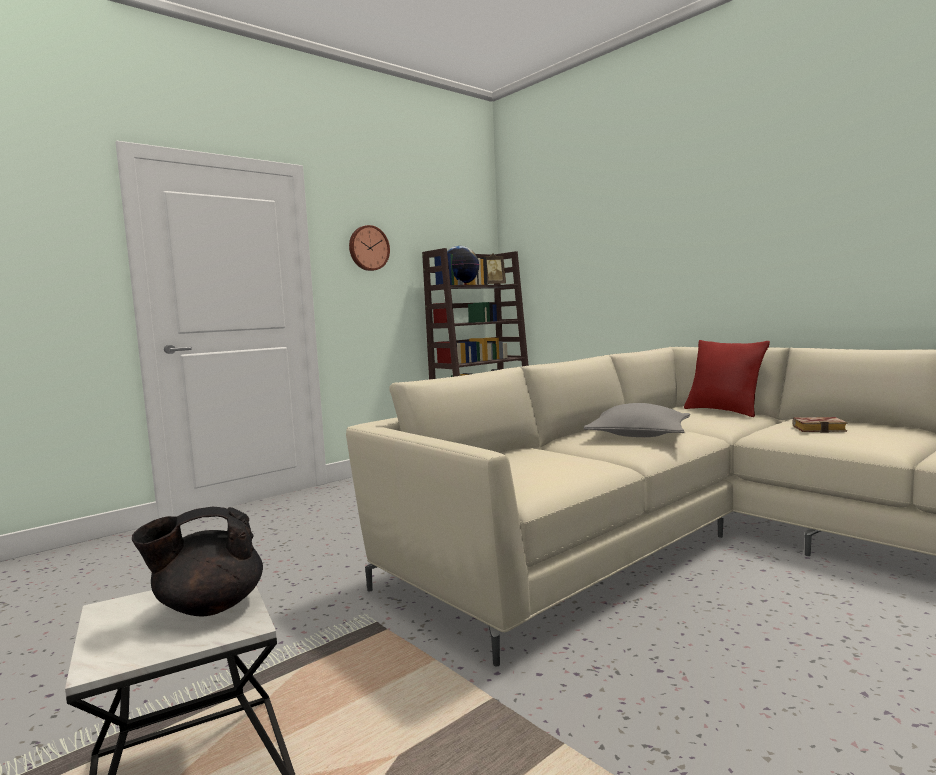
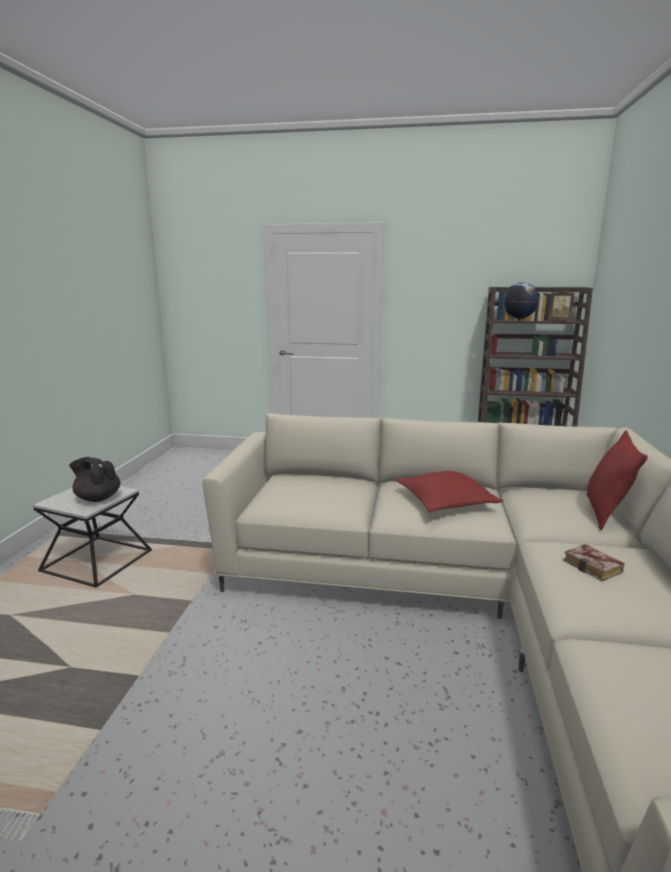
camera: 50 degrees right, 10 degrees up
wall clock [349,225,390,271] -> none
grey pillow [584,403,690,437] -> red pillow [396,471,503,512]

